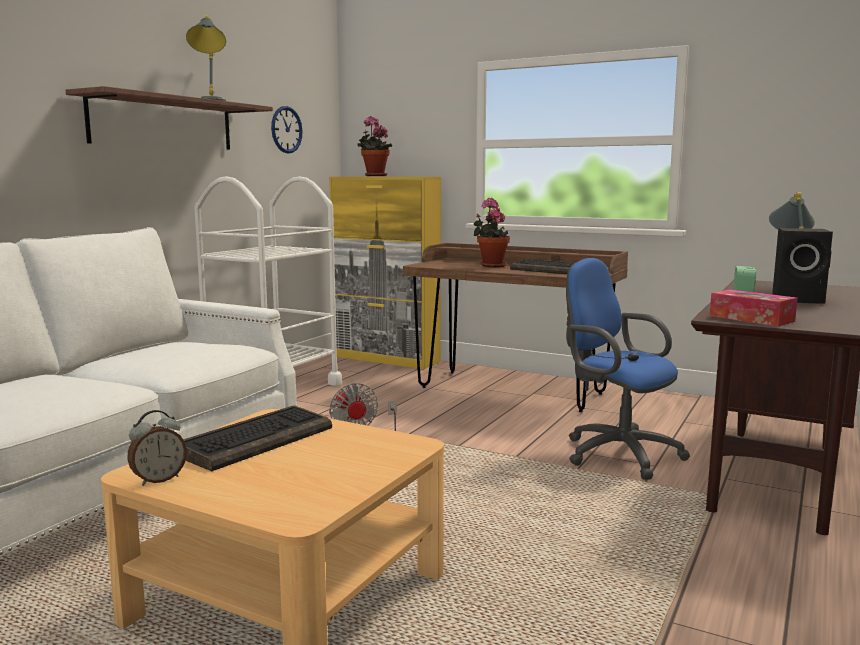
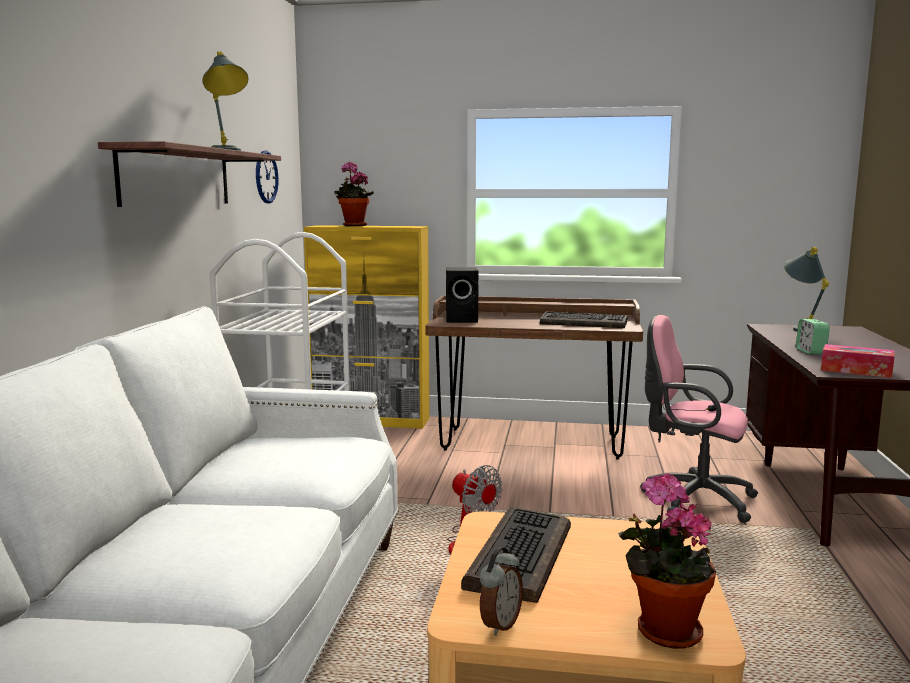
camera: 20 degrees left, 0 degrees up
potted plant [474,198,510,267] -> potted plant moved to [618,473,716,649]
blue office chair [566,258,690,480] -> pink office chair [640,315,758,523]
black speaker [772,228,833,304] -> black speaker moved to [446,267,478,323]

